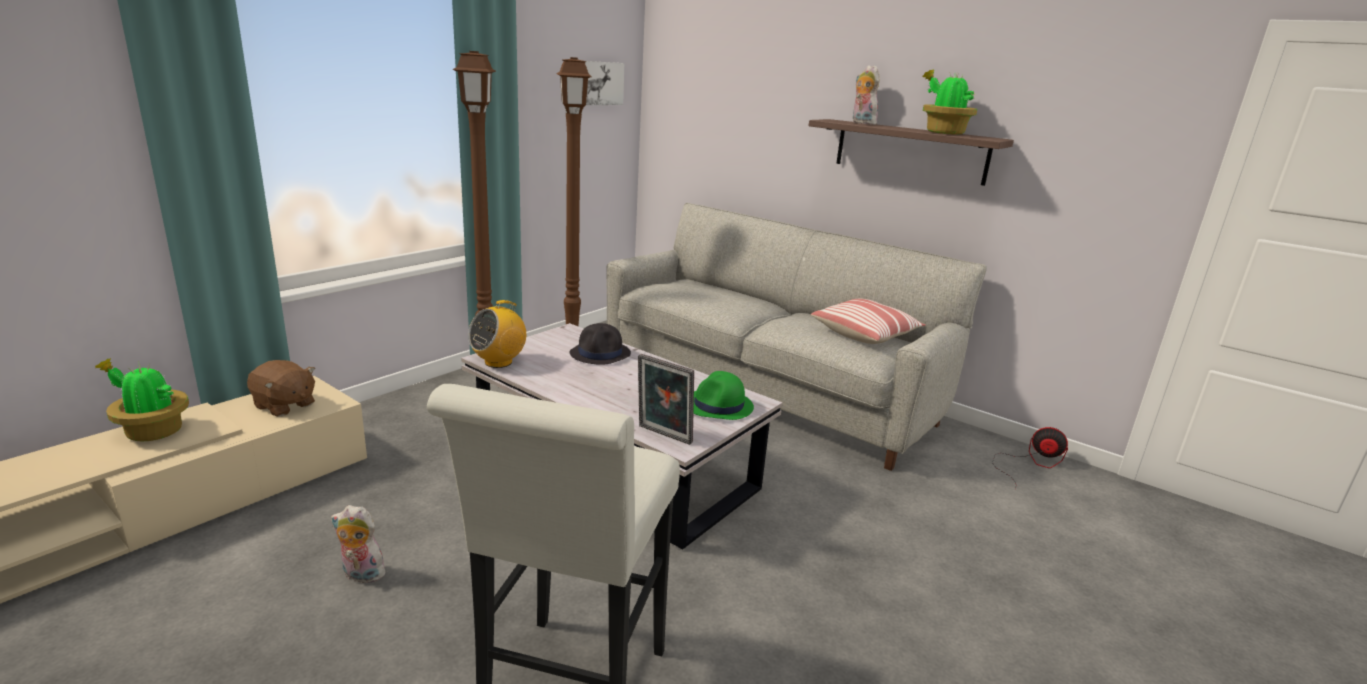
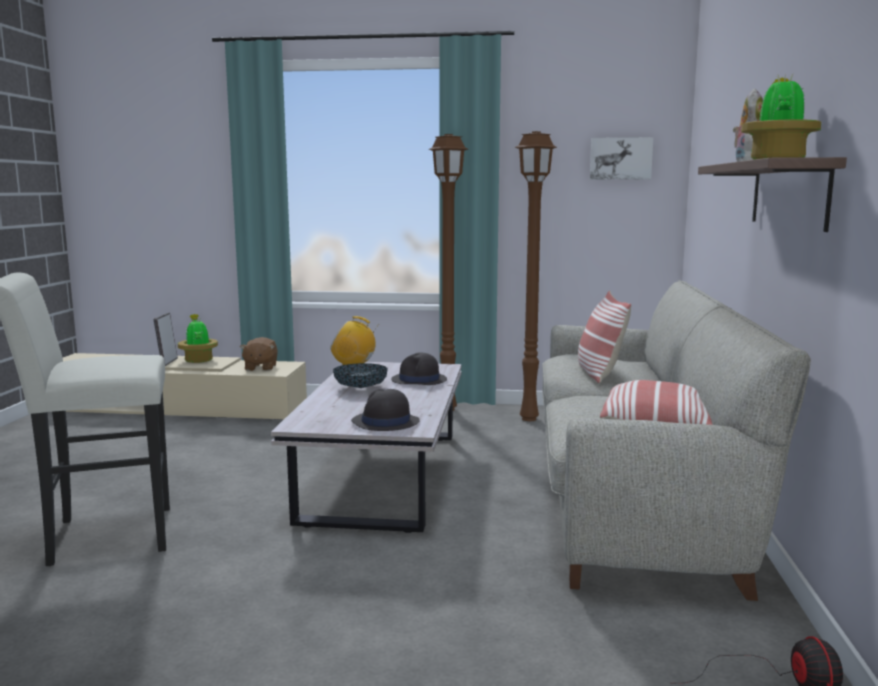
camera: 60 degrees right, 10 degrees down
plush toy [331,505,391,583] -> none
picture frame [638,354,694,445] -> picture frame moved to [153,313,178,366]
green hat [693,371,754,420] -> black hat [351,389,420,431]
none -> bowl [333,363,388,388]
none -> pillow [578,291,631,383]

